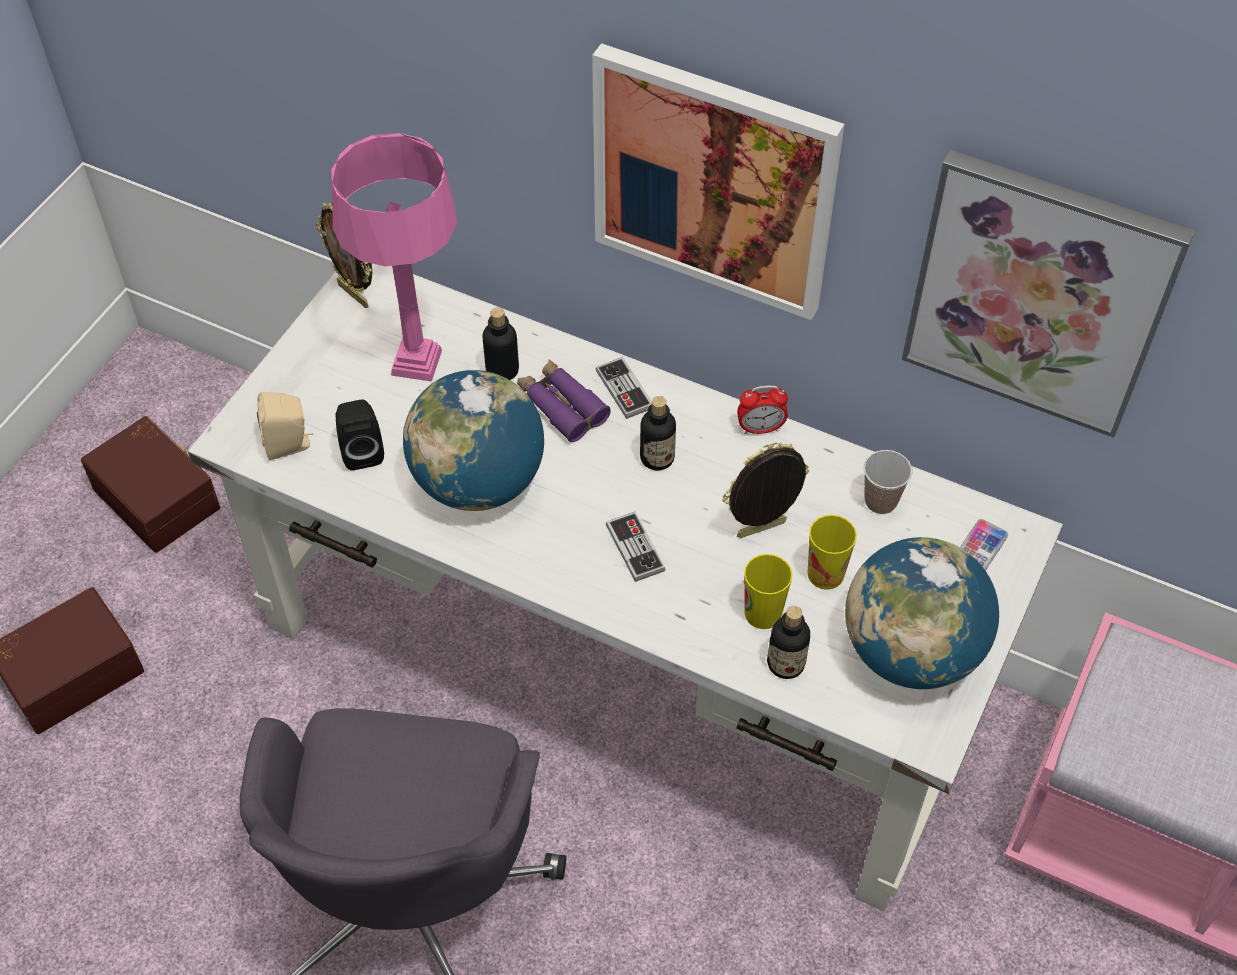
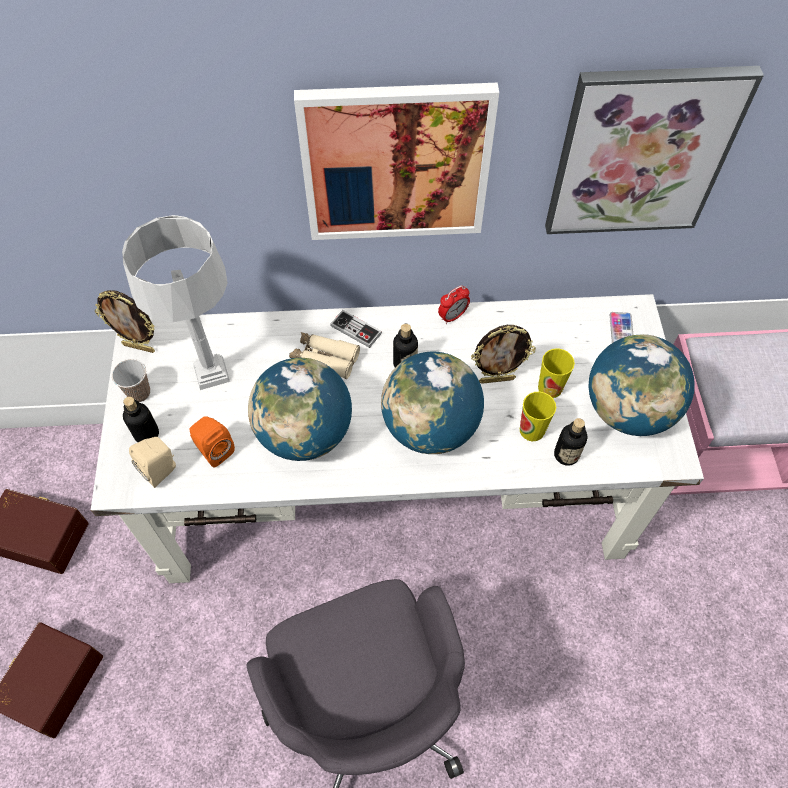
camera: 30 degrees left, 5 degrees up
pink table lamp [331,133,457,382] -> grey table lamp [122,215,230,390]
black speaker [336,399,384,470] -> orange speaker [190,416,235,467]
bottle [482,307,519,380] -> bottle moved to [123,397,159,442]
purple binoculars [517,359,611,442] -> beige binoculars [289,332,360,379]
game controller [606,512,666,582] -> globe [381,352,484,454]
picture frame [722,442,809,538] -> picture frame turned 135 degrees counterclockwise [471,325,536,384]
cup [864,450,912,514] -> cup moved to [112,359,150,402]

